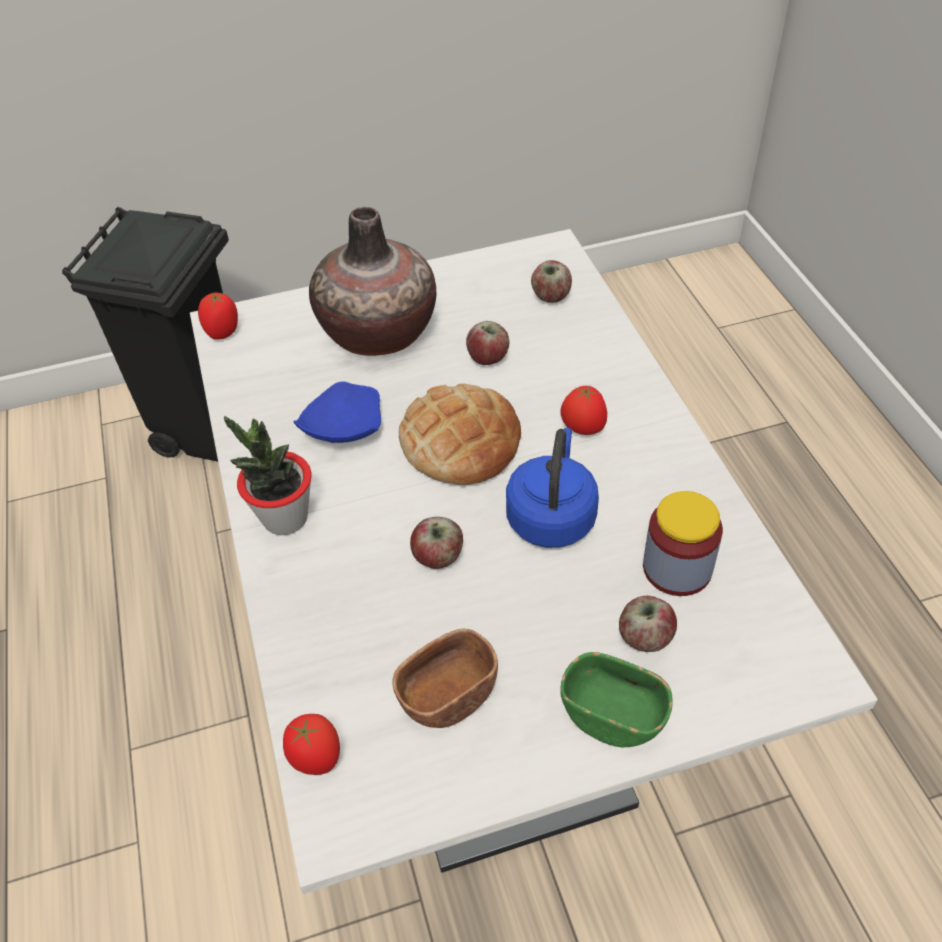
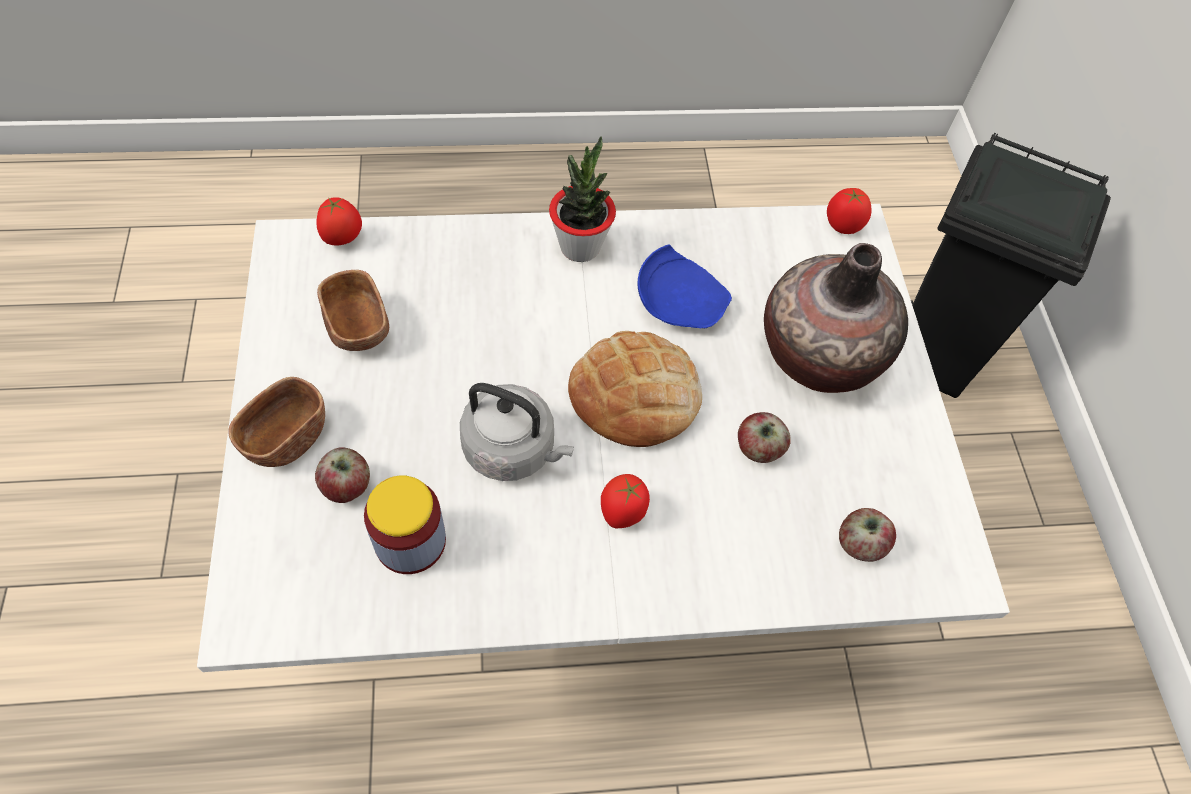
camera: 95 degrees right, 10 degrees up
apple [410,517,463,569] -> none
blue kettle [506,428,599,548] -> grey kettle [460,383,574,481]
green bowl [560,652,673,747] -> brown bowl [228,377,325,467]

